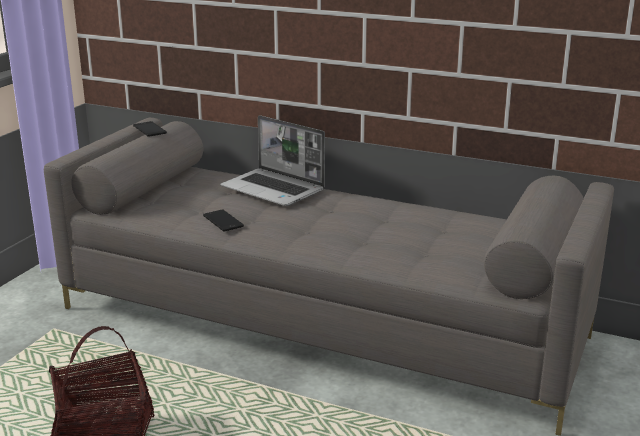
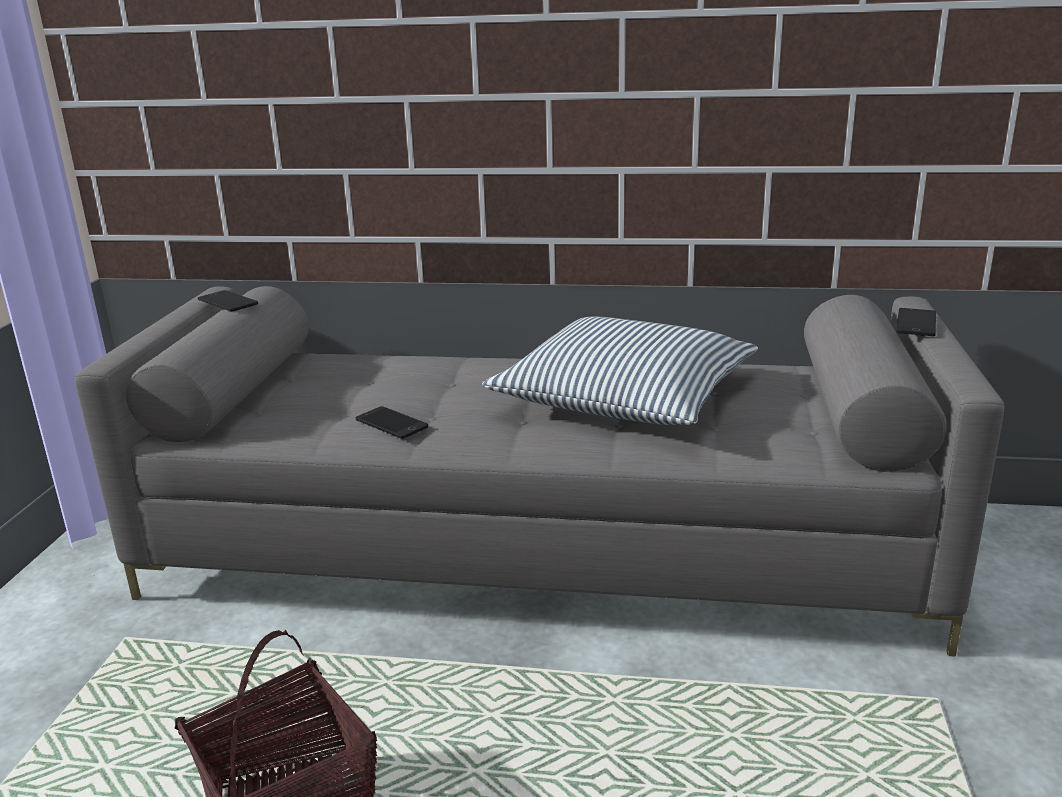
camera: 15 degrees left, 0 degrees up
laptop [220,115,325,206] -> none
none -> pillow [482,317,758,425]
none -> phone [896,308,936,336]

